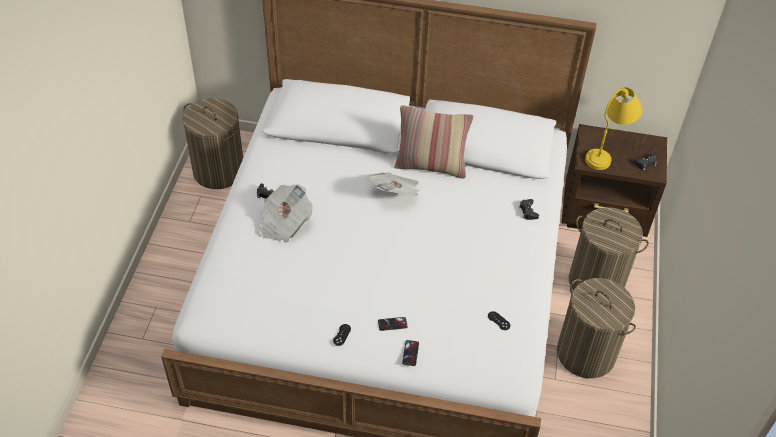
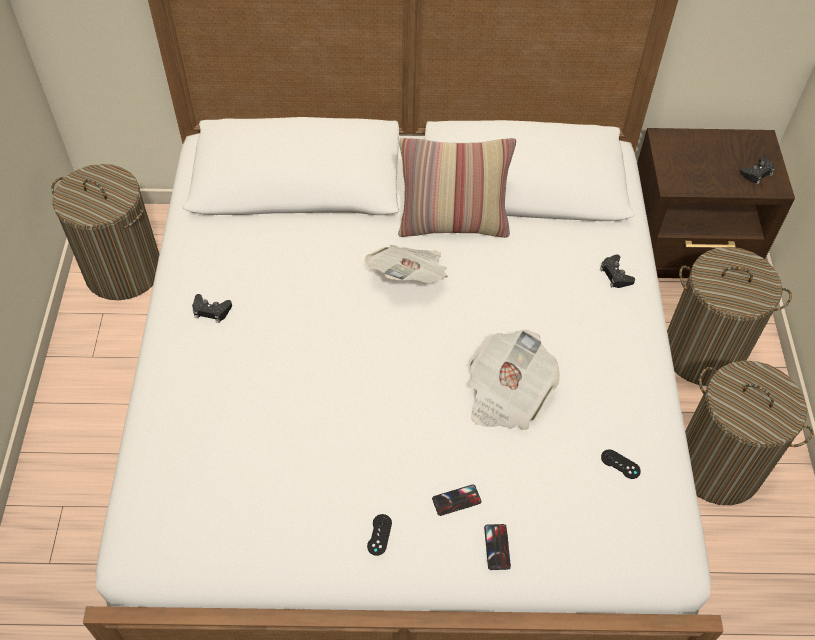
camera: 10 degrees left, 5 degrees up
newspaper [258,184,313,242] -> newspaper moved to [468,330,560,430]
yellow table lamp [585,87,642,170] -> none

